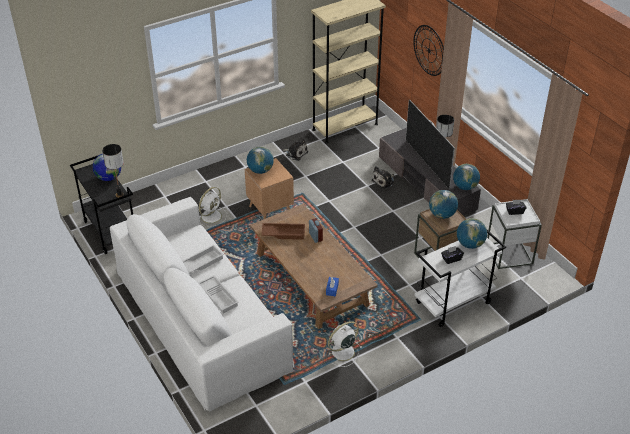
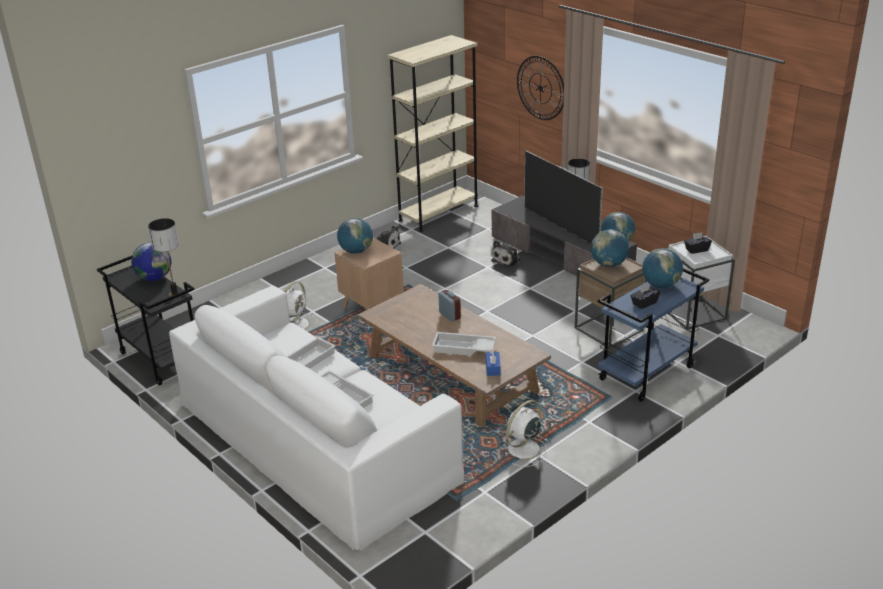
camera: 10 degrees left, 10 degrees down
brown tray [261,223,305,240] -> none
white cart [415,230,506,327] -> blue cart [598,268,709,402]
none -> white tray [432,332,496,355]

